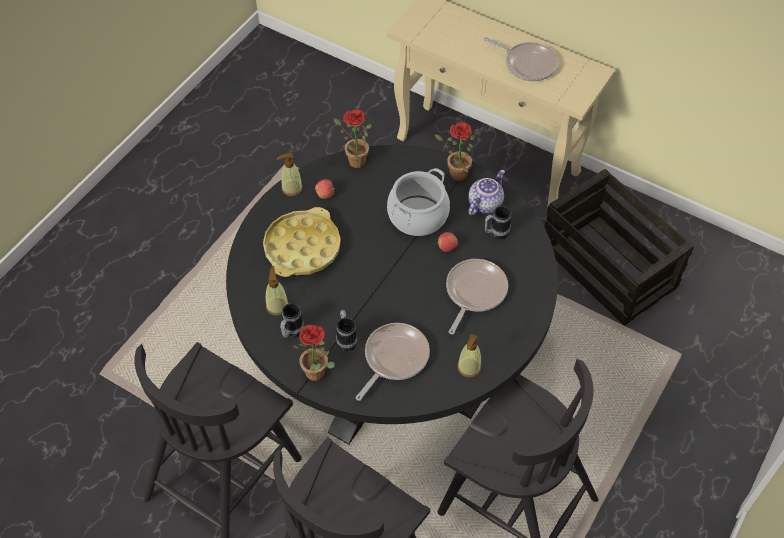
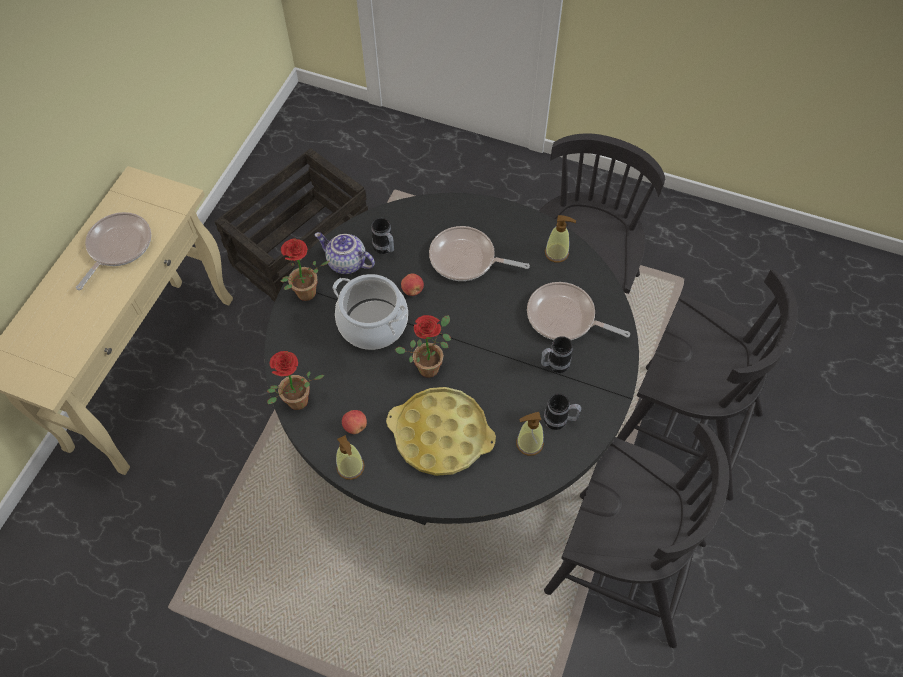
camera: 100 degrees left, 5 degrees up
potted plant [293,325,335,381] -> potted plant moved to [395,315,451,378]

